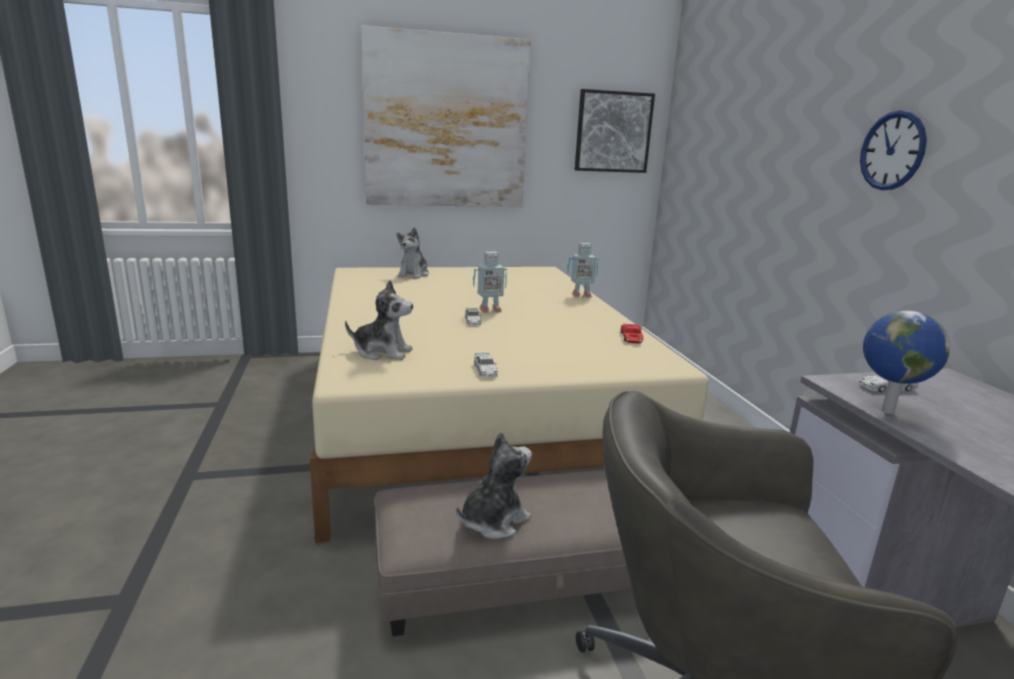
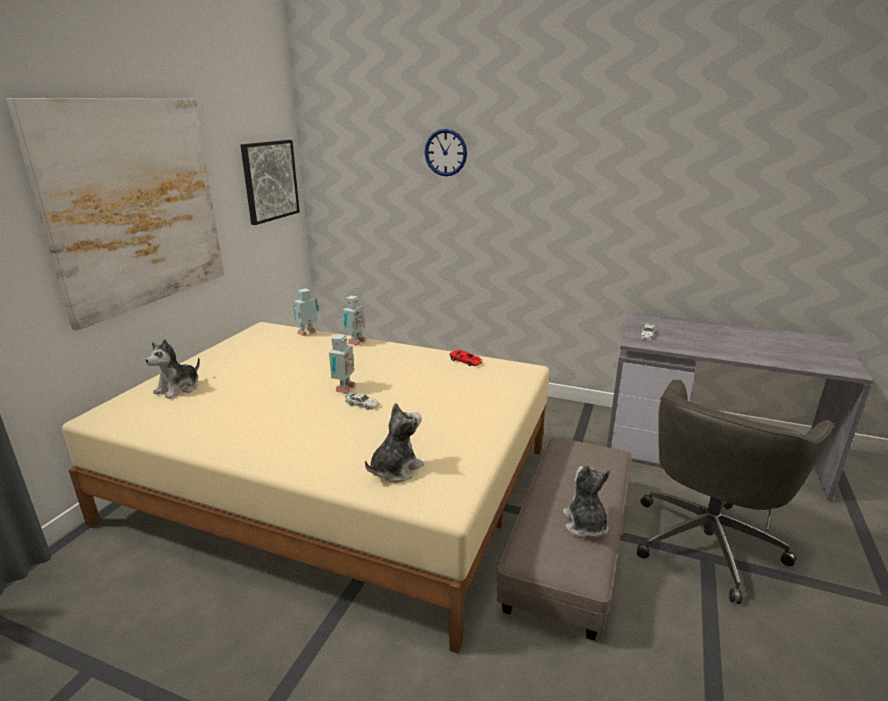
camera: 55 degrees left, 5 degrees up
plush toy [397,227,429,279] -> plush toy turned 75 degrees clockwise [145,339,200,399]
toy car [474,353,498,378] -> none
wall clock [860,110,927,190] -> wall clock moved to [425,129,467,176]
globe [863,311,950,414] -> none
none -> toy robot [293,288,318,336]

